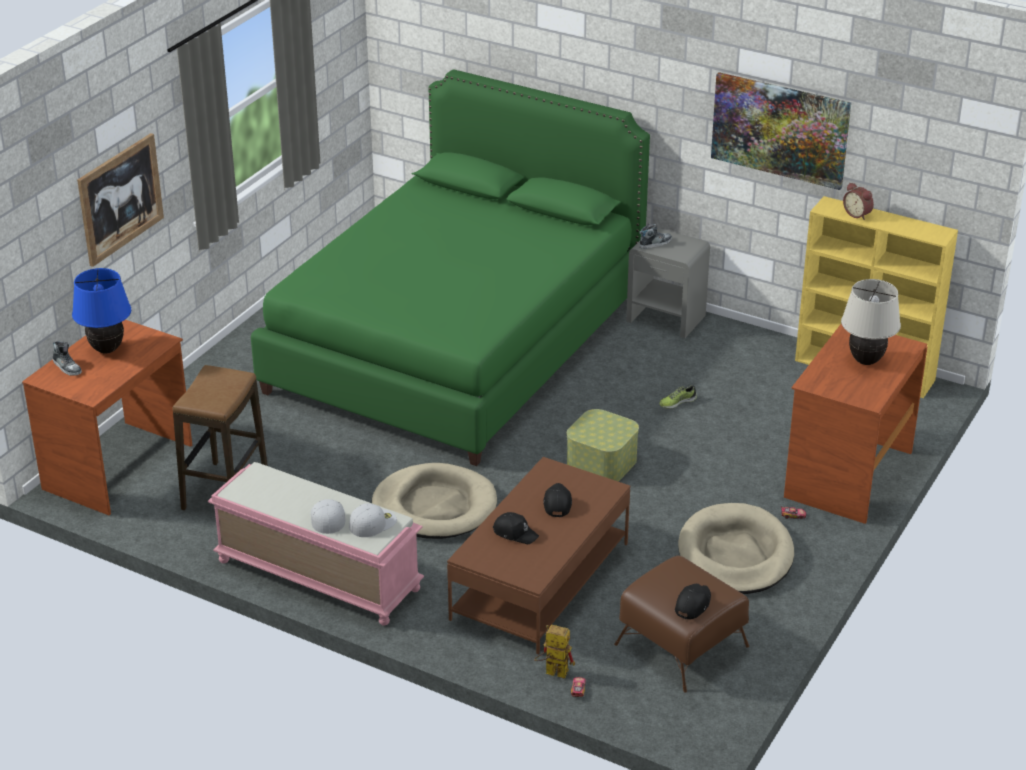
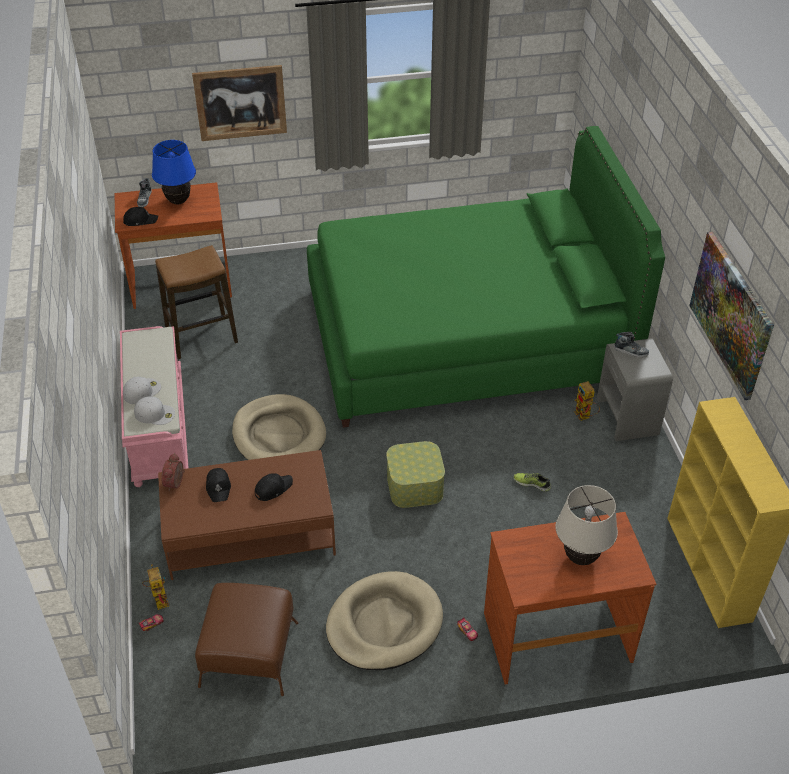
camera: 50 degrees right, 10 degrees up
black cap [675,584,711,619] -> black cap moved to [123,207,158,226]
alarm clock [843,183,874,220] -> alarm clock moved to [161,453,185,491]
none -> toy robot [574,381,600,421]

